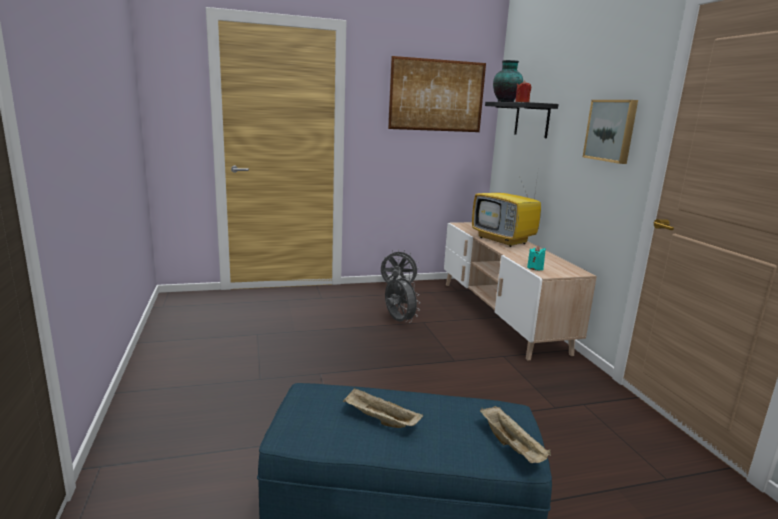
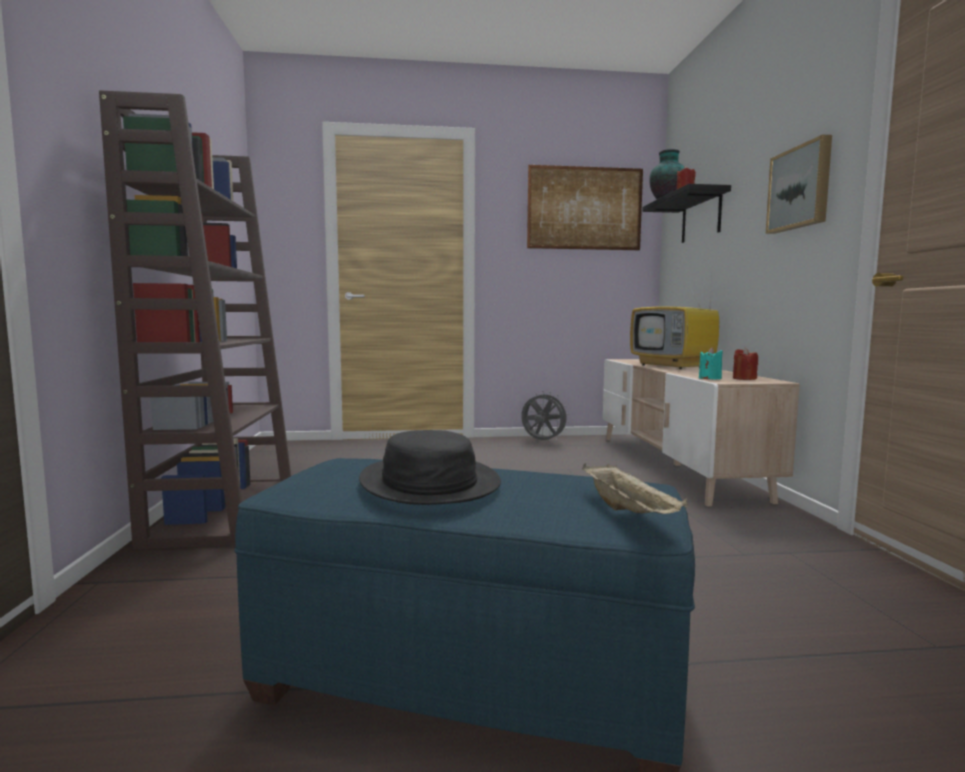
camera: 10 degrees right, 10 degrees down
beige tray [343,388,423,428] -> black hat [359,430,501,505]
grey fan [385,275,420,323] -> none
none -> brown bookcase [99,90,291,549]
none -> red candle [733,348,758,380]

